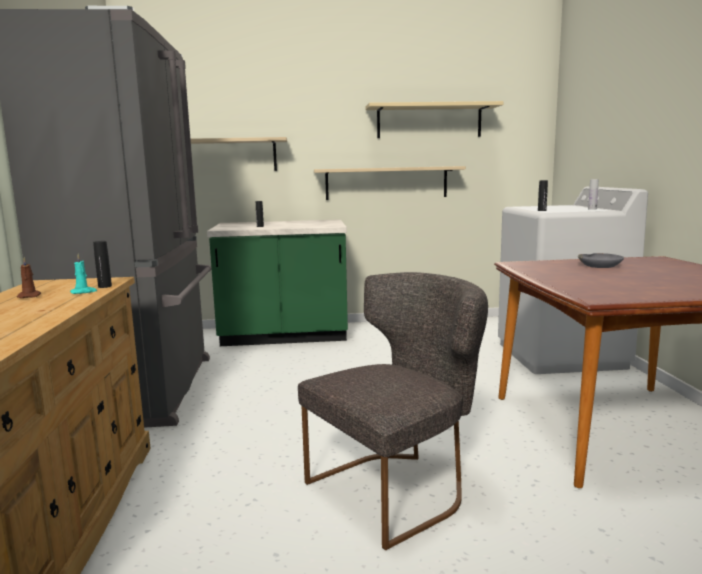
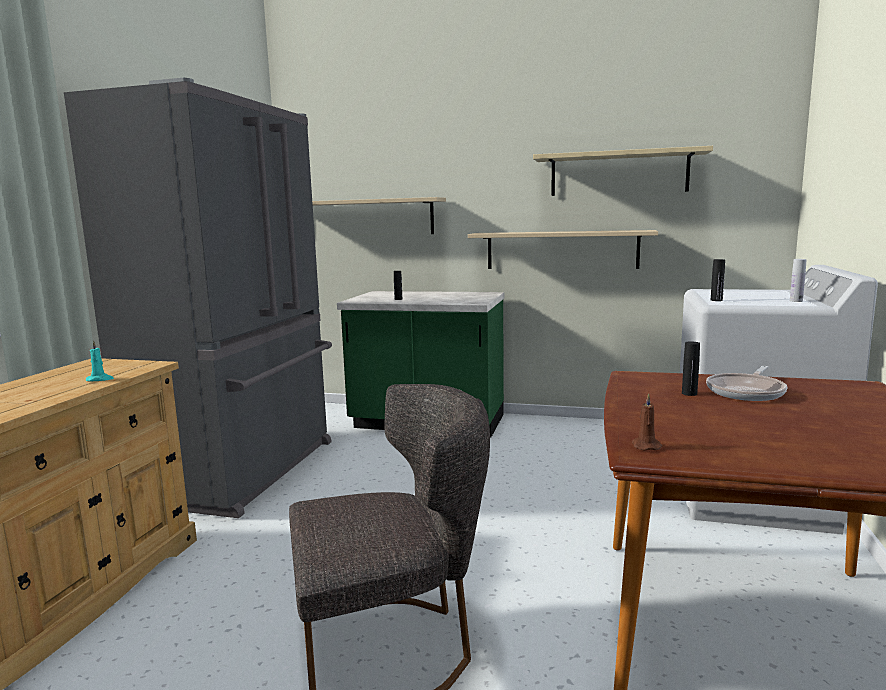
camera: 20 degrees right, 0 degrees up
brown candle [17,257,41,298] -> brown candle moved to [632,393,663,450]
black bottle [93,241,112,288] -> black bottle moved to [682,341,700,396]
grey bowl [578,253,624,268] -> frying pan [706,366,787,401]

